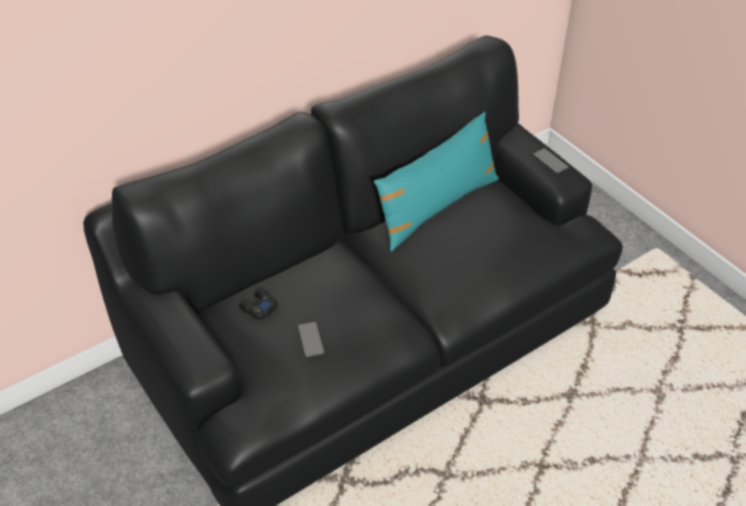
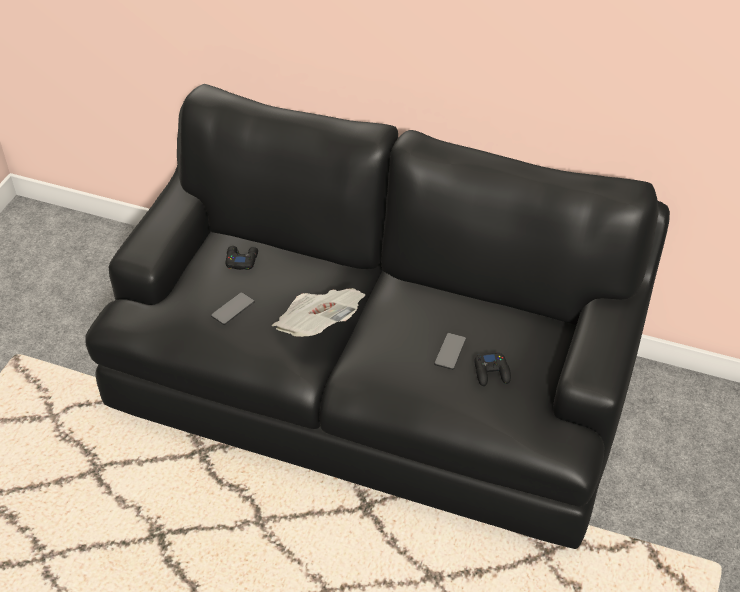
camera: 55 degrees right, 0 degrees up
turquoise pillow [374,111,499,251] -> none
phone [532,148,569,174] -> phone moved to [434,333,466,370]
none -> newspaper [272,288,365,337]
none -> black game controller [474,352,511,386]

